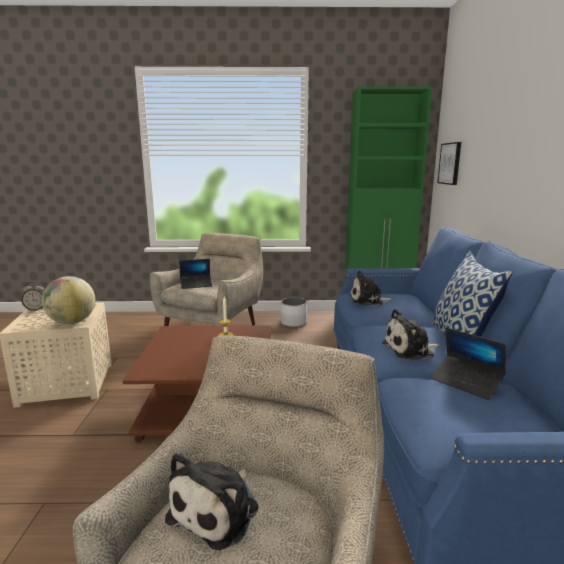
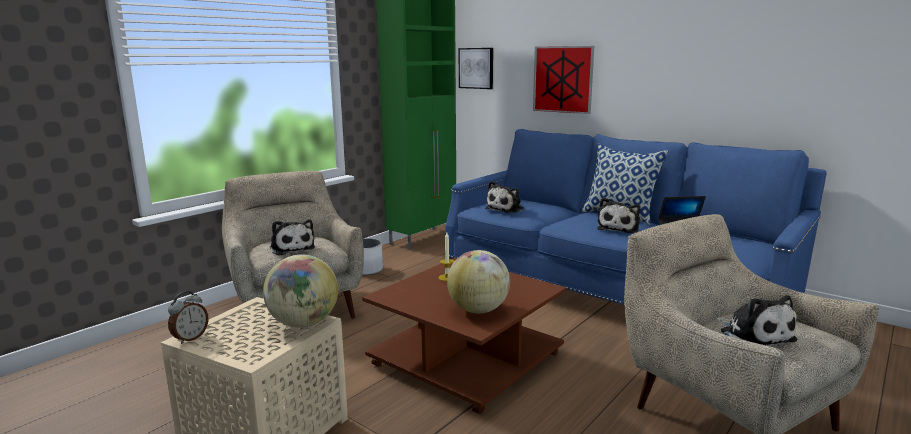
camera: 50 degrees left, 0 degrees up
laptop [179,259,212,289] -> plush toy [270,219,315,256]
none -> globe [447,250,510,313]
none -> picture [533,46,594,114]

